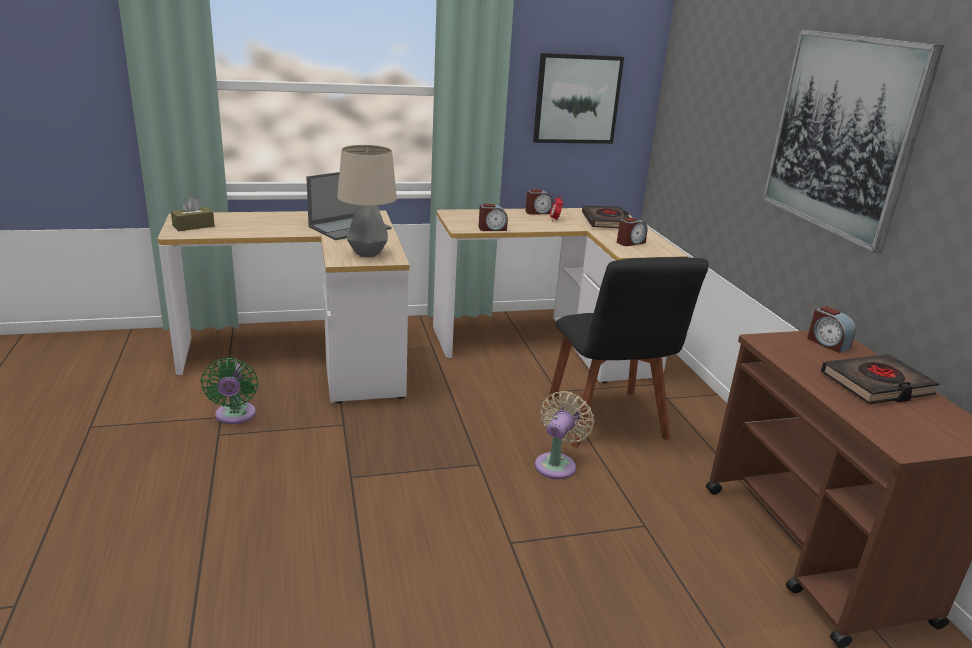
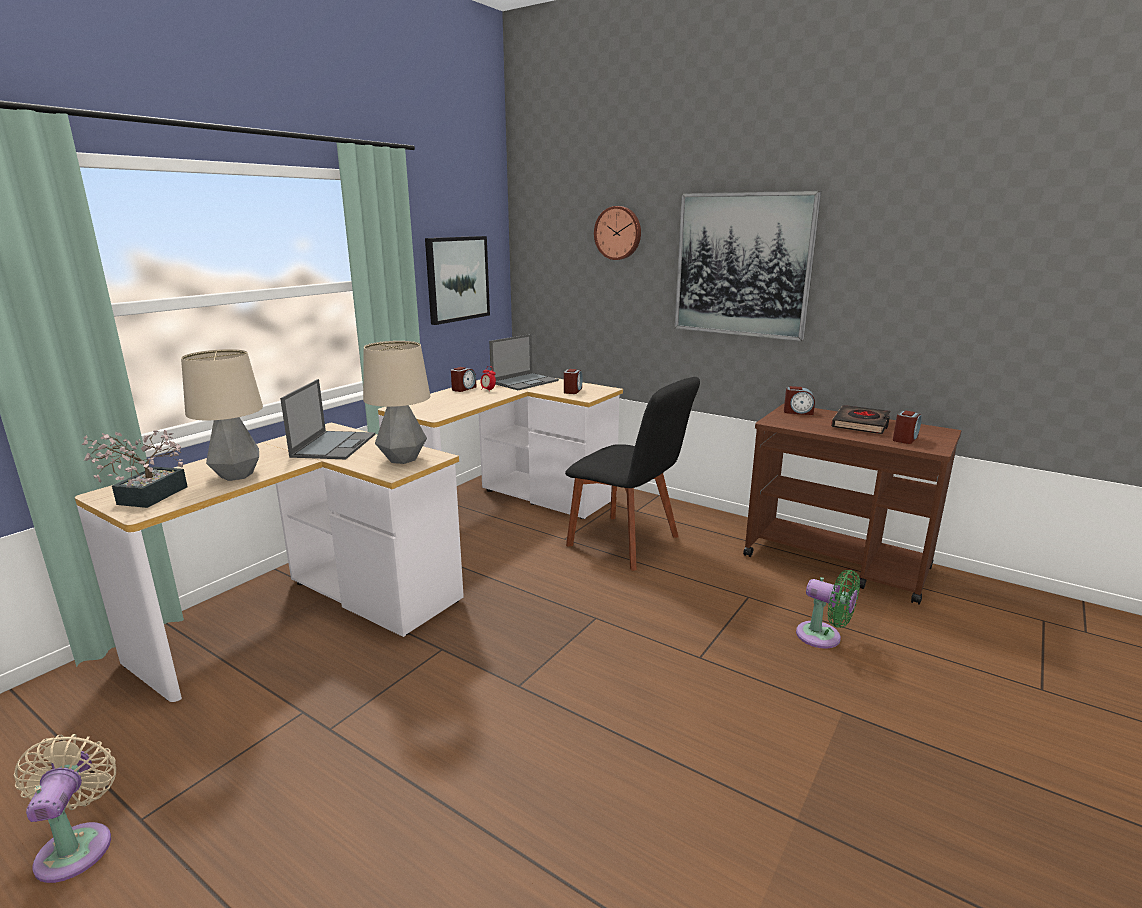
camera: 40 degrees left, 5 degrees down
brown tissue box [171,197,215,231] -> potted plant [82,430,188,508]
green fan [200,358,259,424] -> green fan moved to [796,570,860,648]
alarm clock [479,204,508,231] -> alarm clock moved to [893,411,922,444]
beige fan [535,391,594,479] -> beige fan moved to [14,734,116,883]
black book [582,206,630,228] -> laptop [489,334,559,390]
none -> table lamp [181,349,263,481]
none -> wall clock [594,206,641,260]

